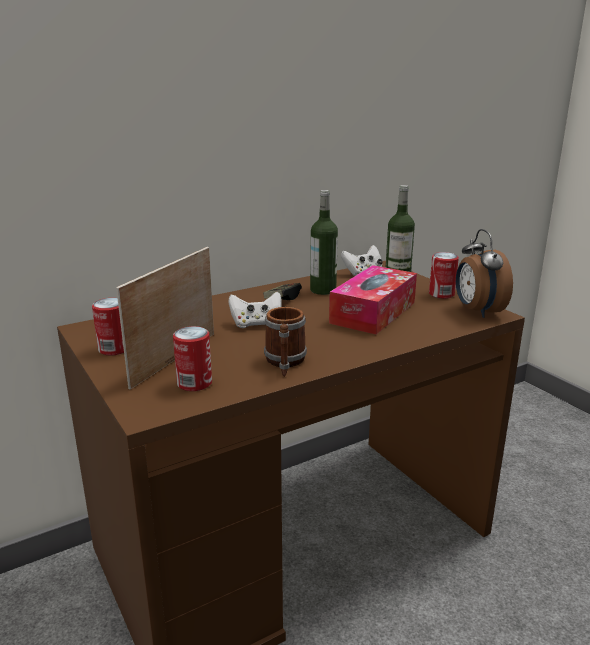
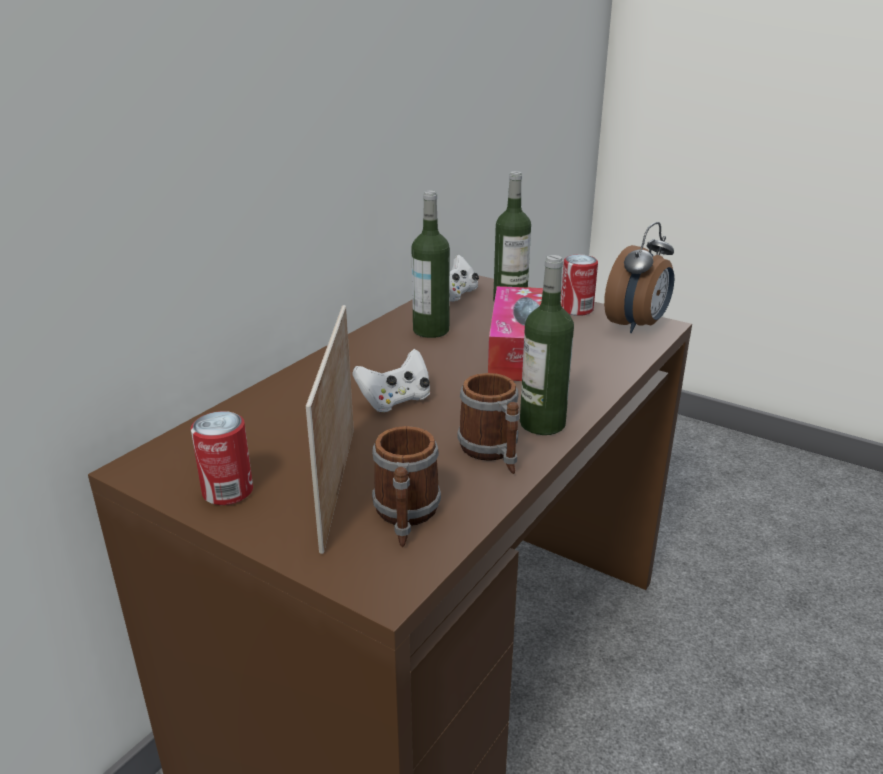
camera: 25 degrees left, 5 degrees up
can [173,326,212,391] -> mug [372,426,441,547]
game controller [263,283,302,300] -> none
alarm clock [456,229,513,318] -> alarm clock turned 105 degrees counterclockwise [604,222,674,333]
none -> bottle [520,255,574,435]

